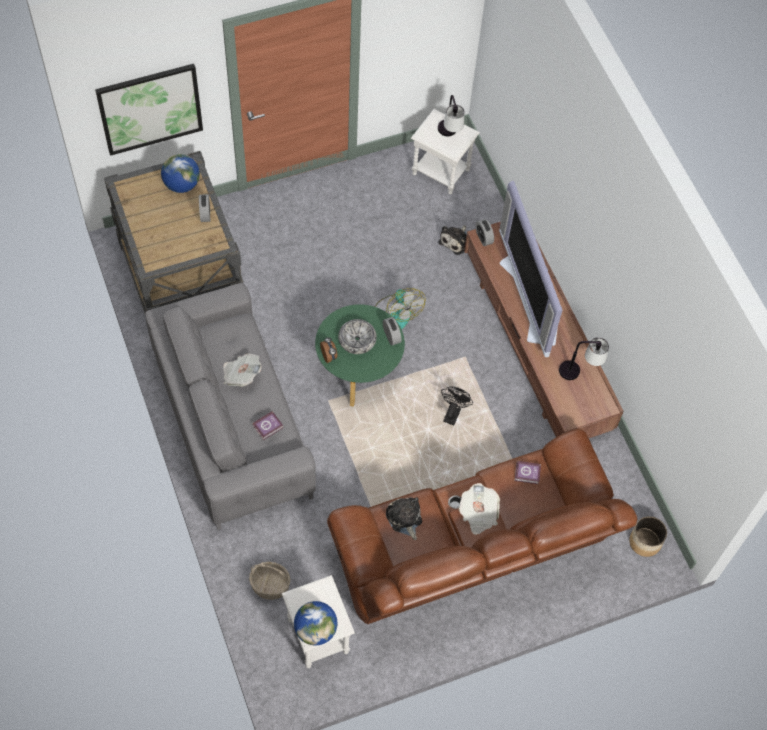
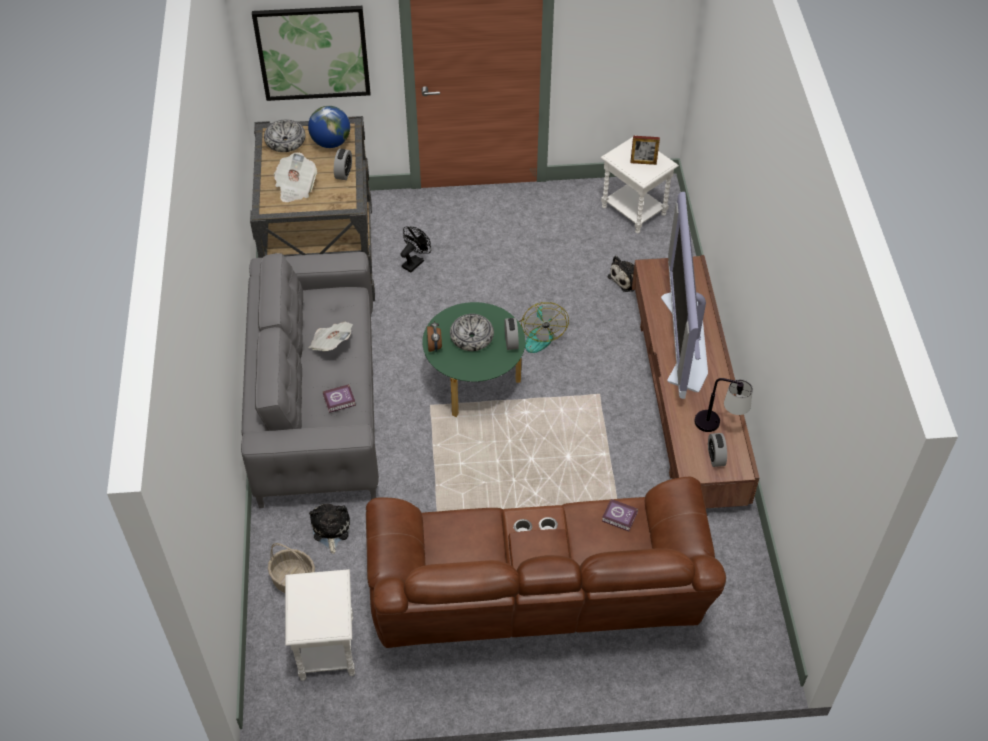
camera: 20 degrees right, 10 degrees down
globe [294,601,337,645] -> none
plush toy [386,497,422,540] -> plush toy moved to [309,504,350,554]
table lamp [438,95,464,136] -> picture frame [630,136,660,165]
black fan [441,386,473,425] -> black fan moved to [400,227,431,272]
newspaper [459,483,500,535] -> newspaper moved to [274,152,317,202]
alarm clock [476,219,494,246] -> alarm clock moved to [708,433,727,467]
planter [629,516,667,557] -> none
none -> bowl [264,120,306,152]

